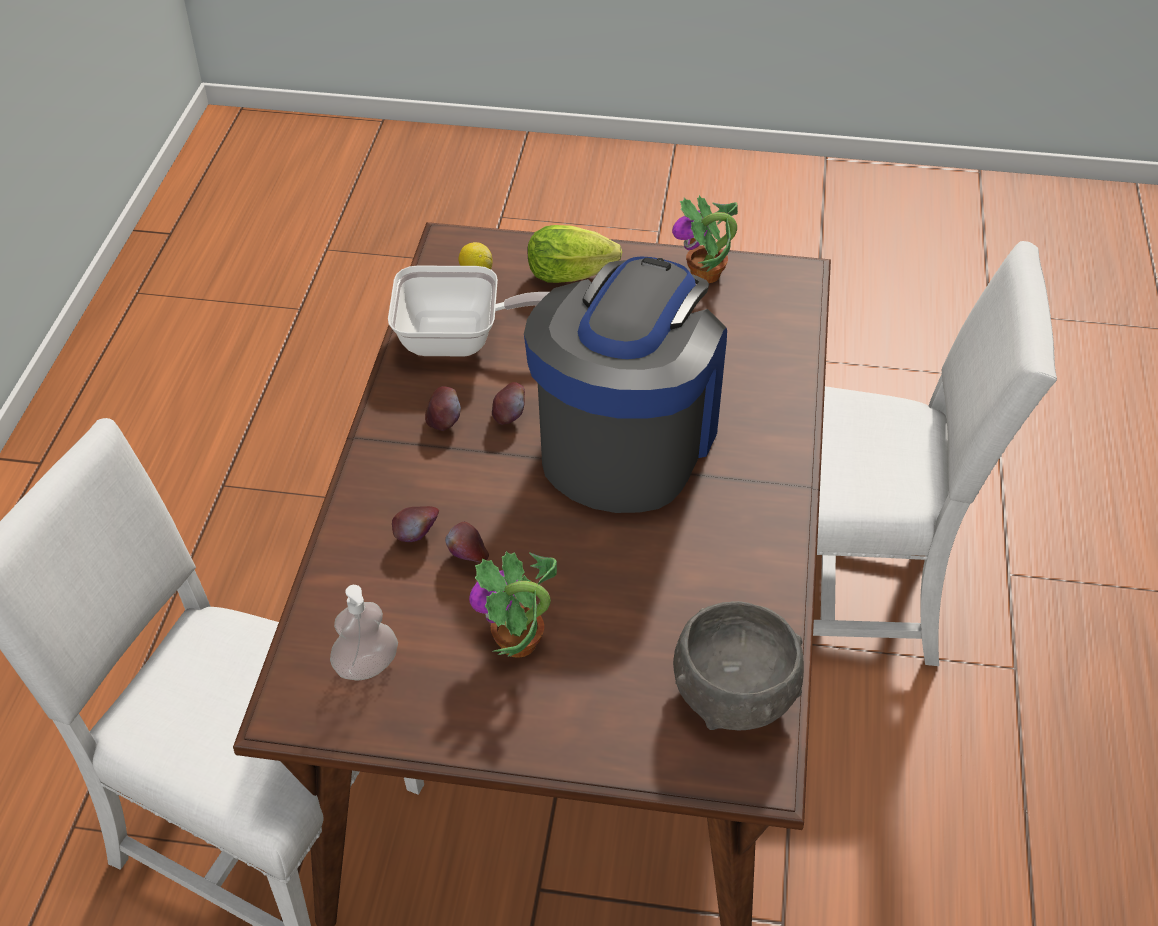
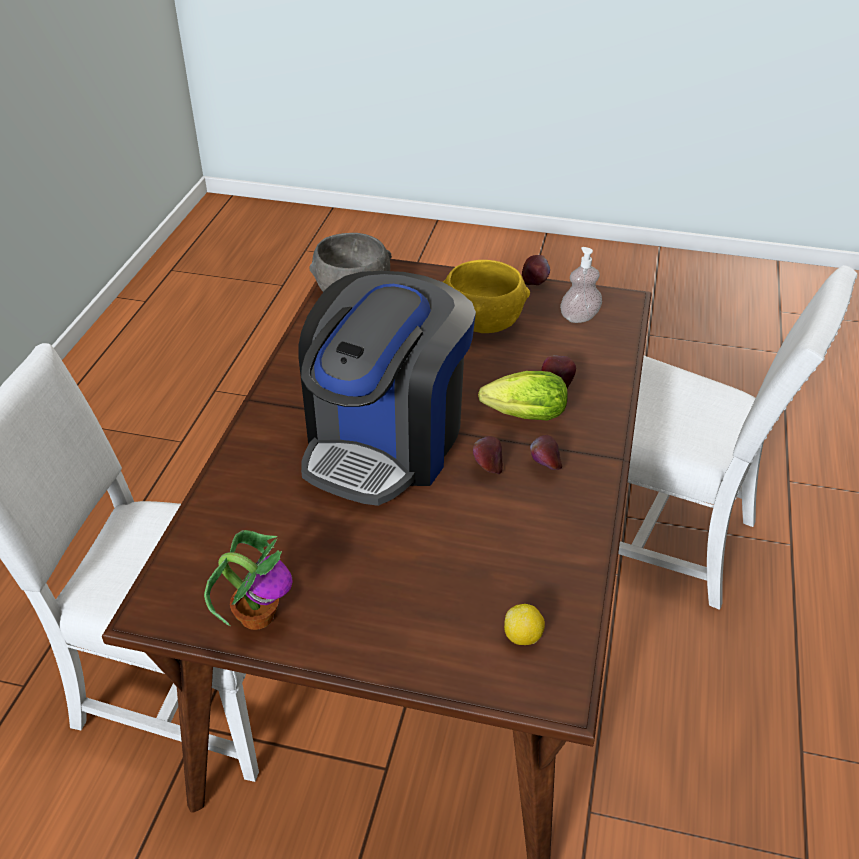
camera: 175 degrees left, 5 degrees down
frying pan [388,265,549,356] -> none
apple [445,522,489,562] -> apple moved to [522,255,550,285]
potted plant [469,551,557,658] -> yellow bowl [443,260,530,333]
lettuce [528,225,622,283] -> lettuce moved to [478,371,568,421]

